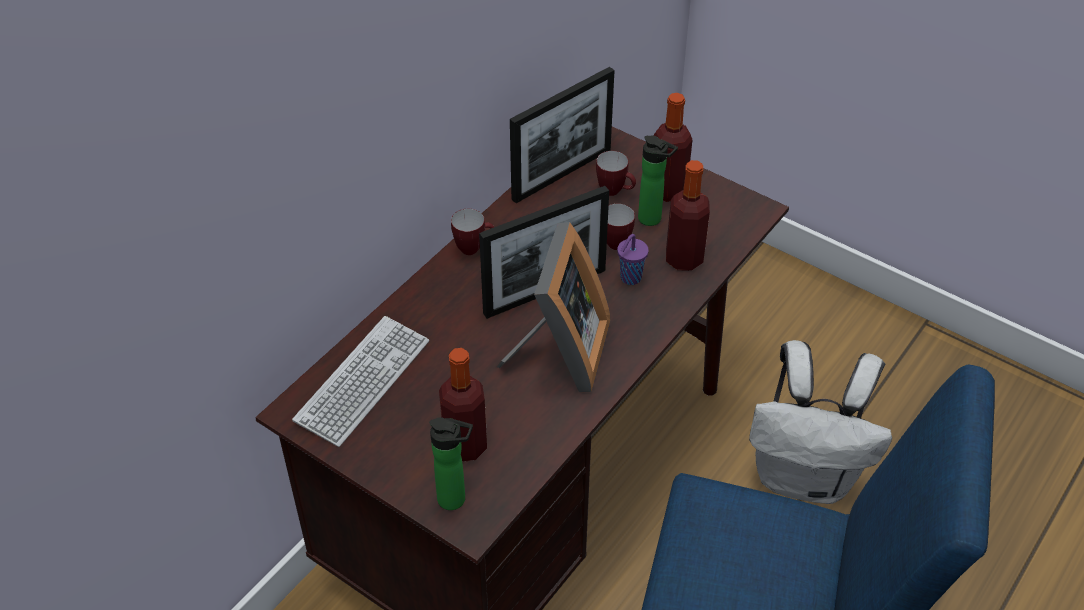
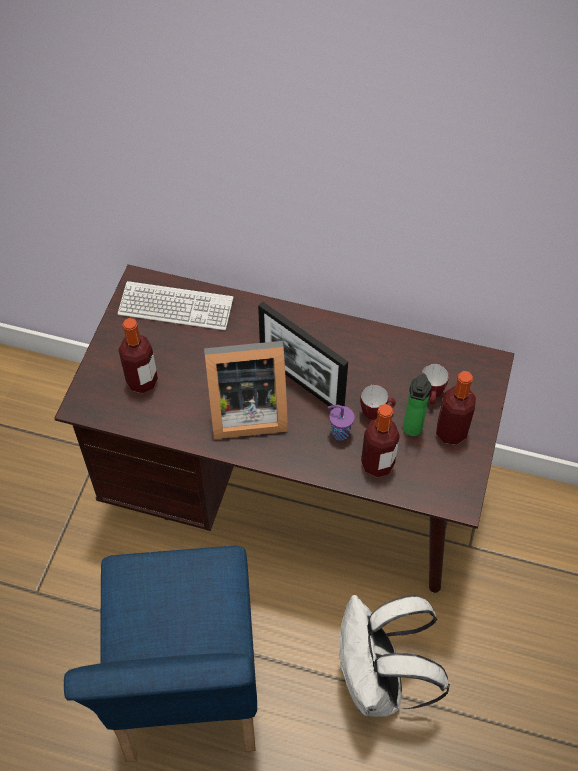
camera: 70 degrees right, 10 degrees up
bottle [429,417,473,510] -> none
mug [451,209,494,255] -> none
picture frame [510,67,615,203] -> none

